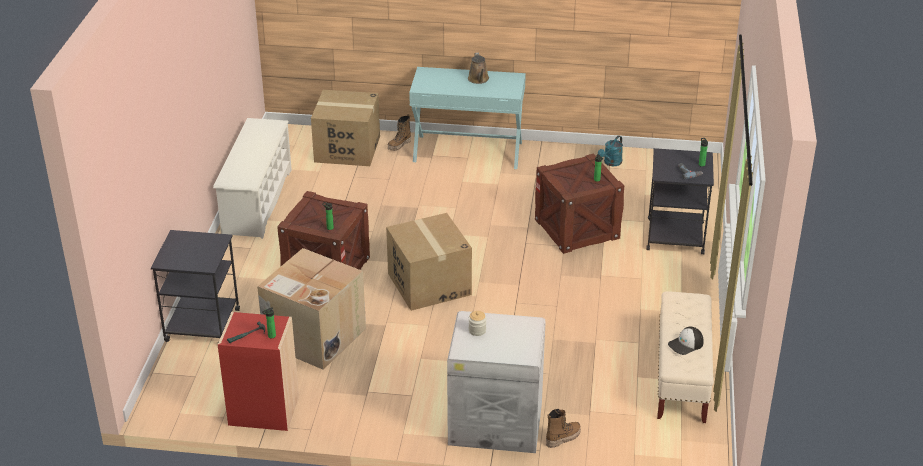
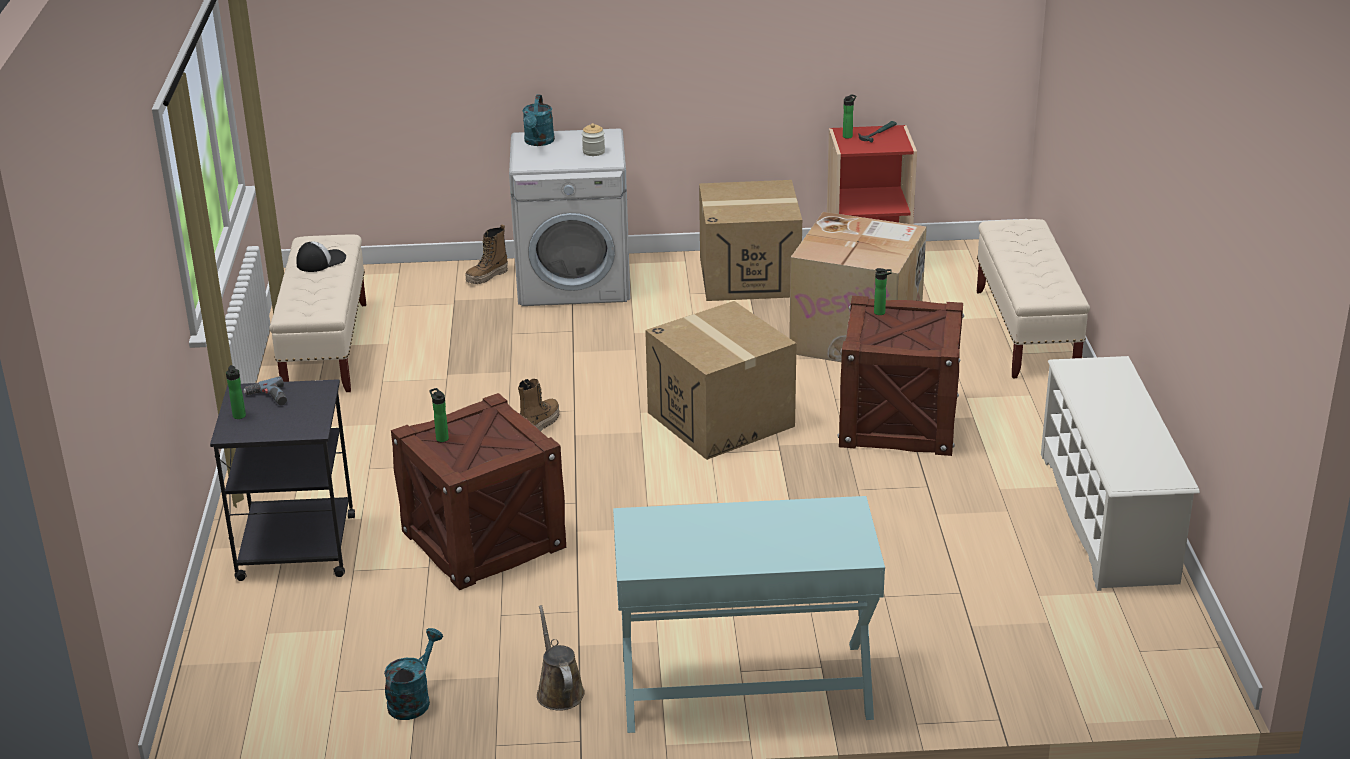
camera: 170 degrees right, 5 degrees down
black cart [151,230,240,342] -> beige bench [977,219,1090,379]
cardboard box [311,90,380,166] -> cardboard box moved to [699,180,802,301]
boot [388,114,411,151] -> boot moved to [518,379,559,431]
brown watering can [468,53,489,84] -> brown watering can moved to [537,605,585,711]
none -> turquoise watering can [522,95,555,146]

